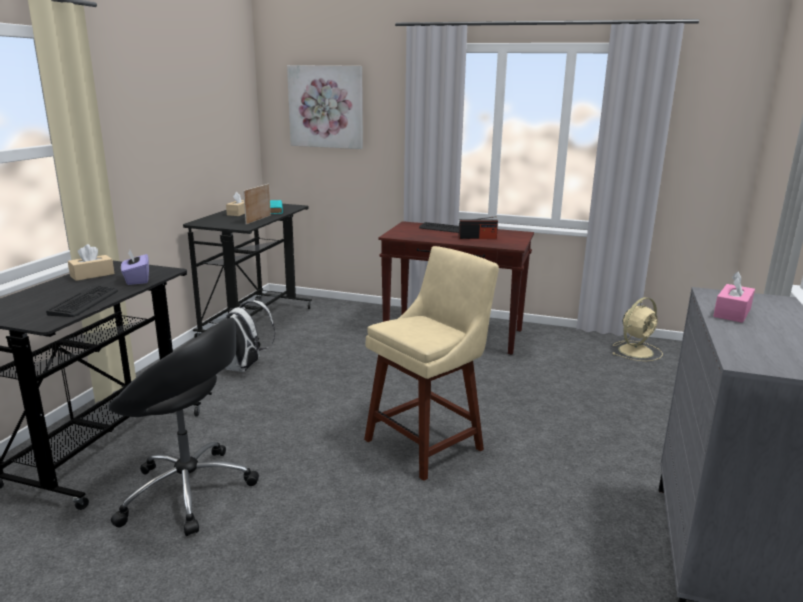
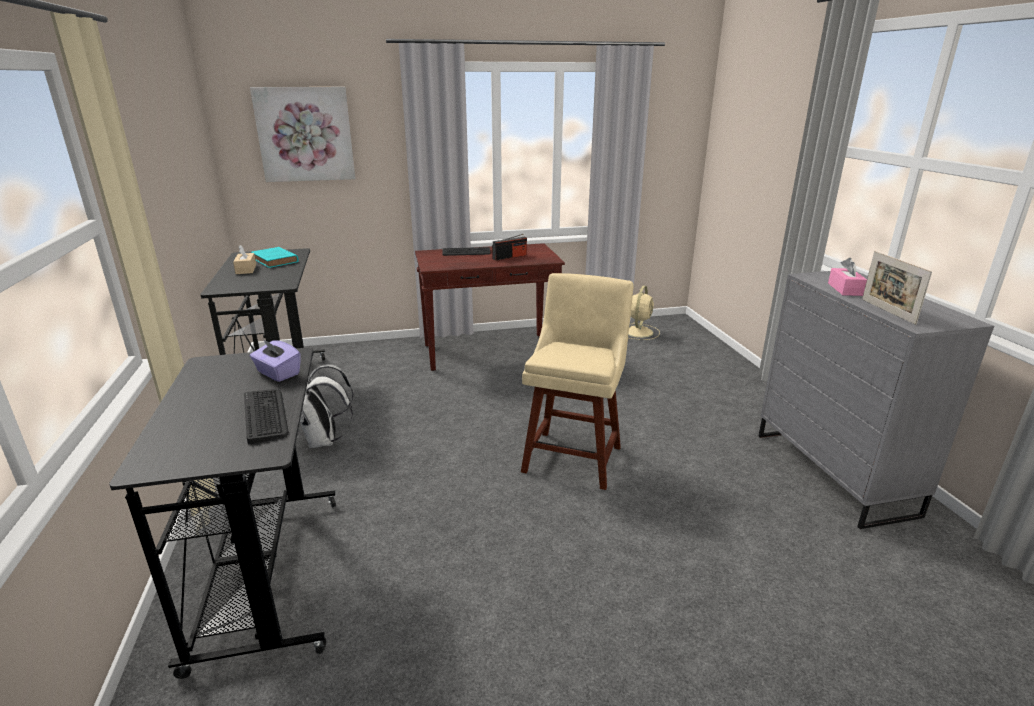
camera: 30 degrees left, 5 degrees up
beige tissue box [68,244,114,281] -> none
black office chair [108,317,259,536] -> none
picture frame [243,183,271,224] -> picture frame moved to [862,251,932,325]

